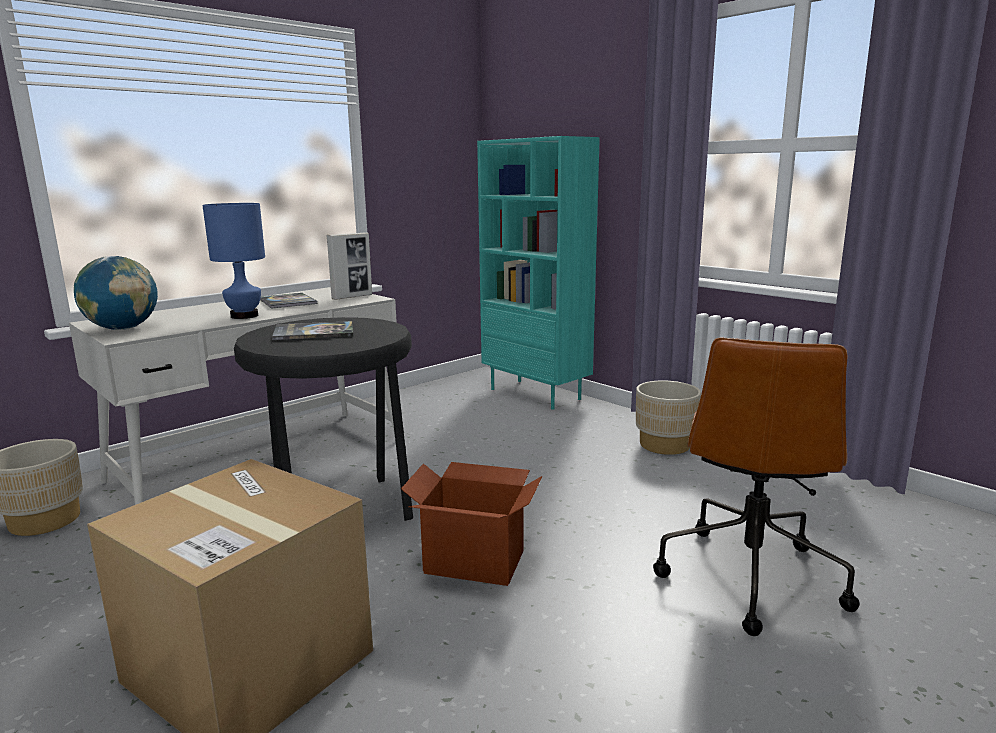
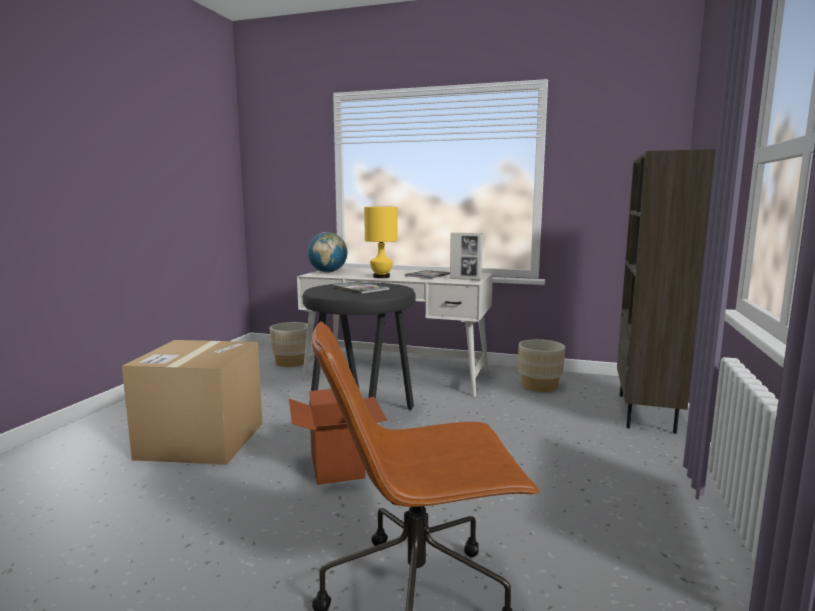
camera: 60 degrees right, 5 degrees down
blue table lamp [202,203,265,319] -> yellow table lamp [364,207,398,278]
turquoise bookcase [477,136,600,410] -> brown bookcase [617,149,715,434]
beige planter [636,380,701,455] -> beige planter moved to [518,339,565,392]

